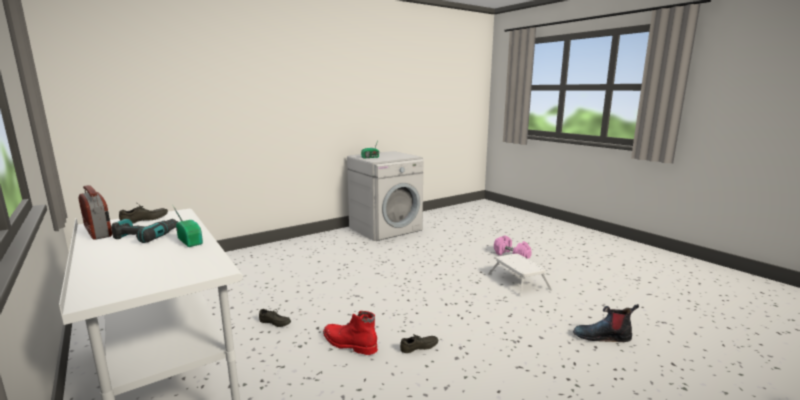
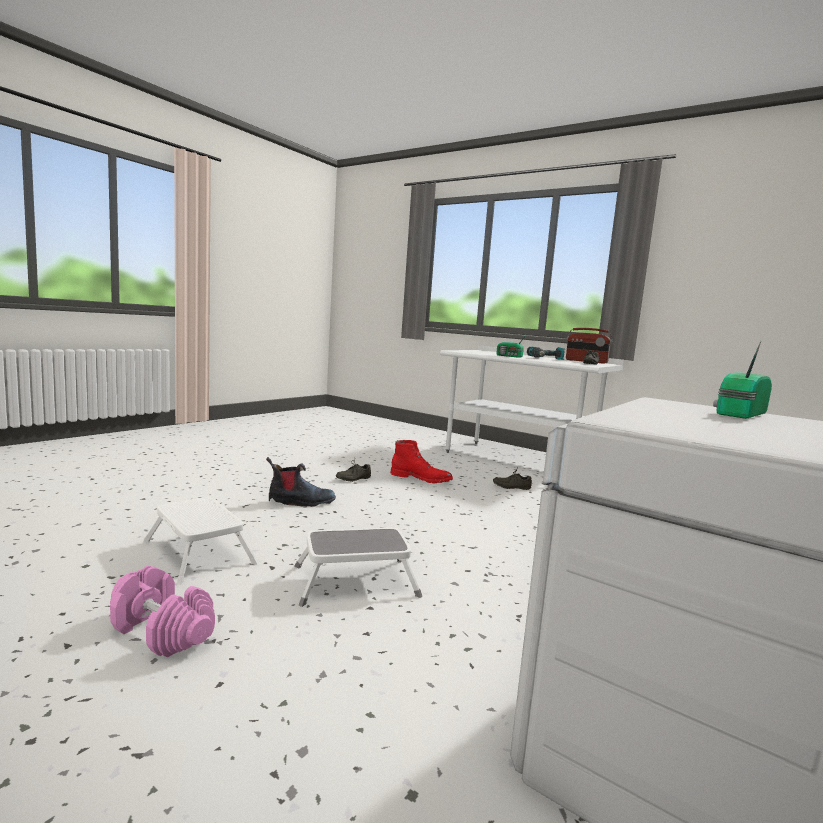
camera: 160 degrees right, 5 degrees down
boot [573,304,639,342] -> boot moved to [266,457,336,507]
none -> grey step ladder [294,528,422,607]

